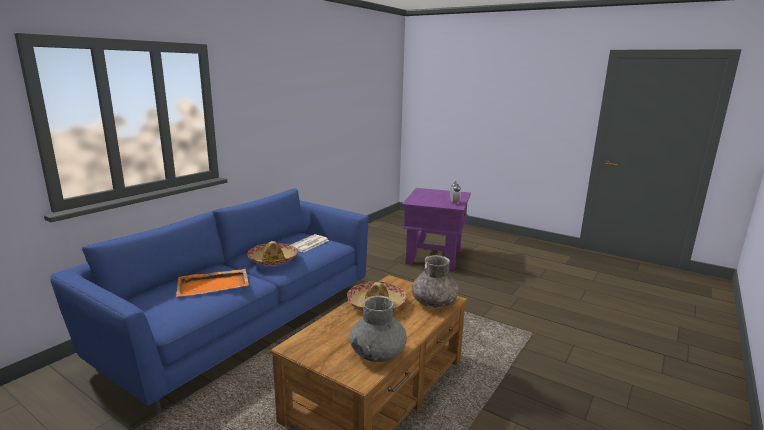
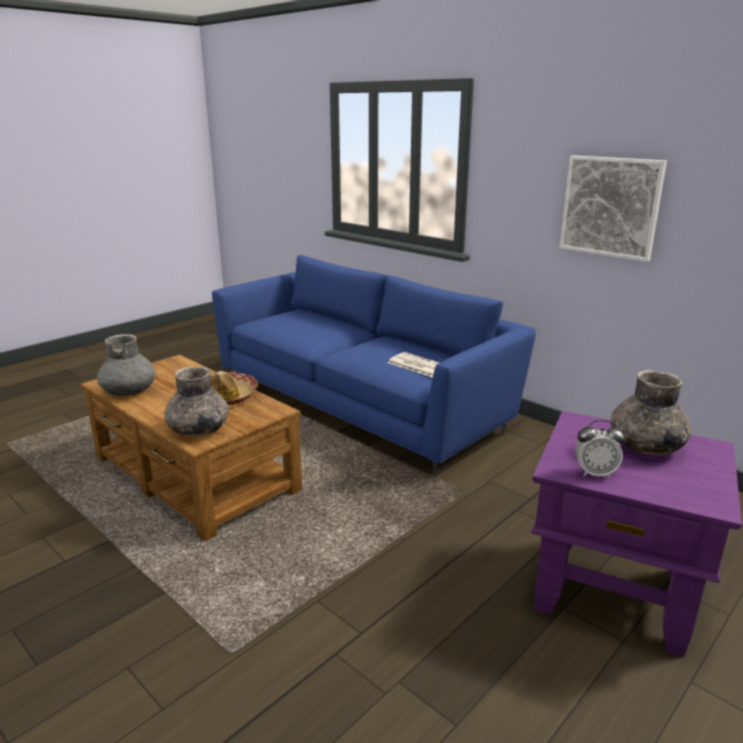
camera: 100 degrees right, 5 degrees up
orange tray [176,269,249,297] -> none
hat [247,241,298,265] -> none
none -> picture [560,155,667,262]
none -> grey vase [611,370,691,455]

